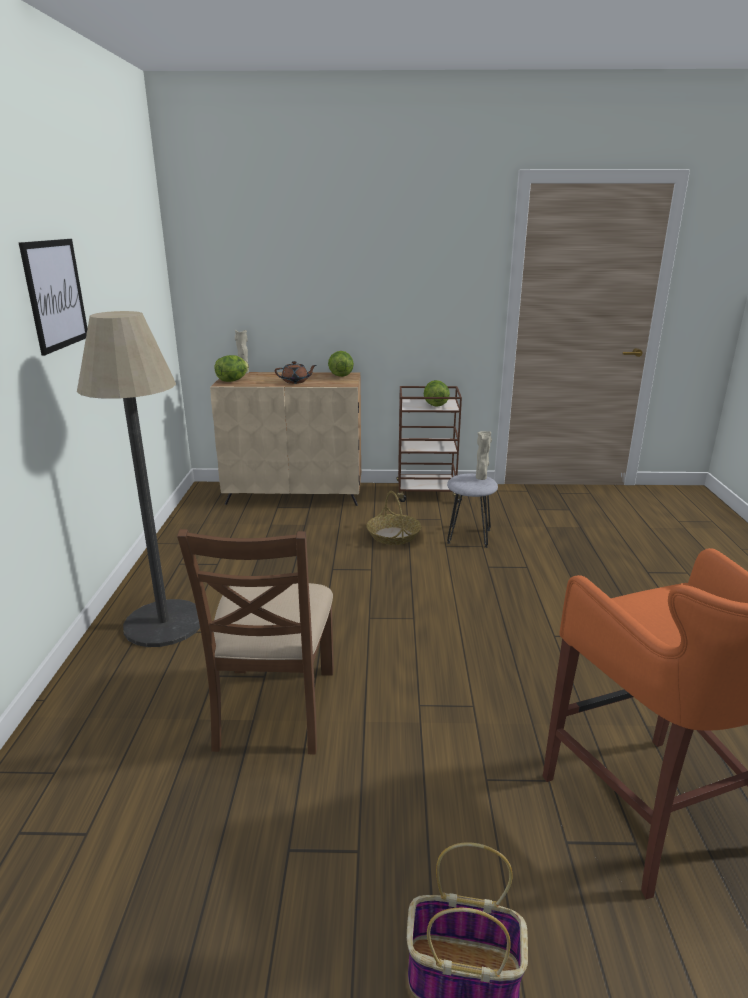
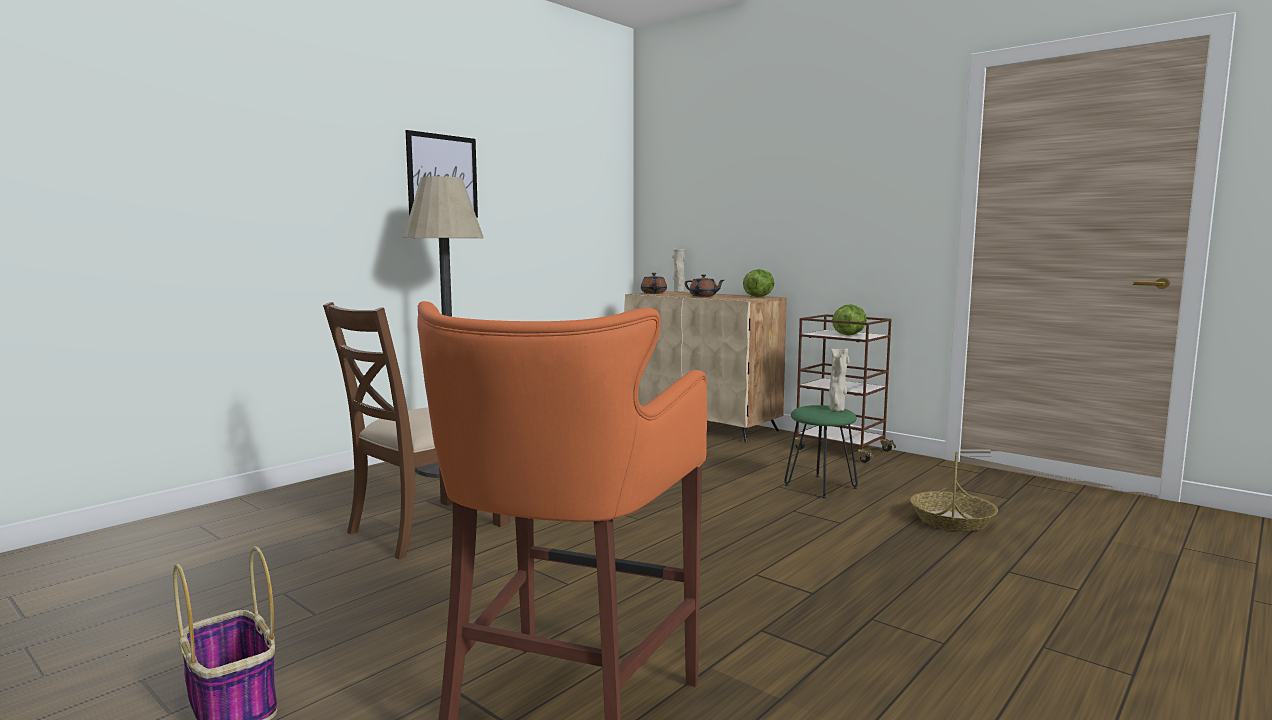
camera: 40 degrees right, 15 degrees down
lettuce [215,355,249,382] -> brown teapot [641,273,667,294]
basket [366,491,421,545] -> basket moved to [910,452,998,531]
grey stool [447,474,498,548] -> green stool [784,405,858,499]

